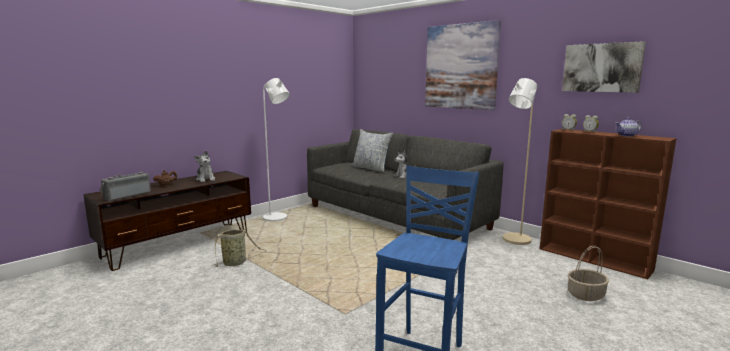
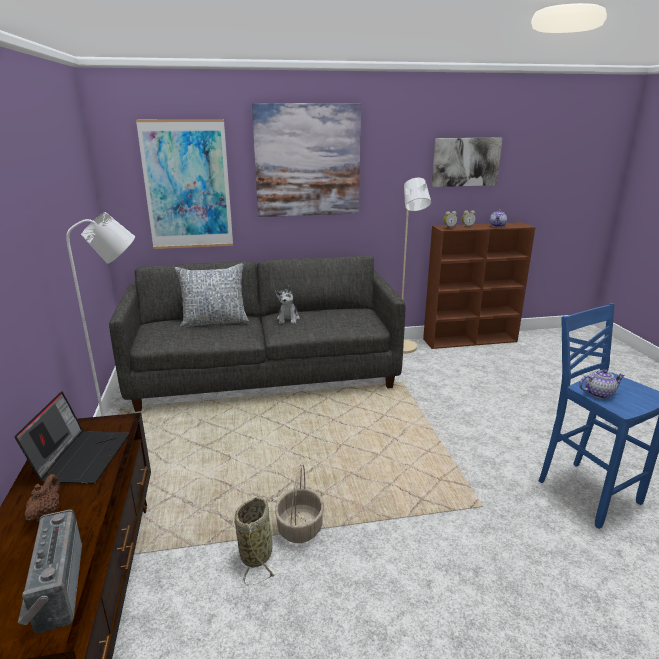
camera: 55 degrees left, 10 degrees up
plush toy [194,151,215,182] -> laptop [15,391,129,484]
basket [568,246,609,301] -> basket moved to [275,464,324,543]
none -> picture [136,119,233,249]
none -> teapot [579,369,625,399]

